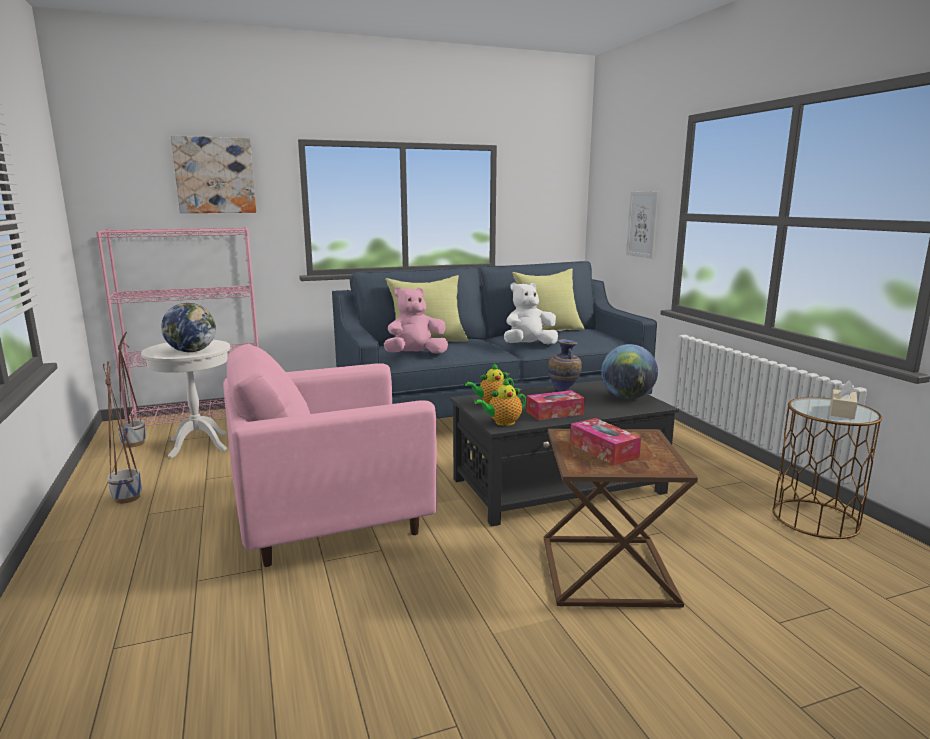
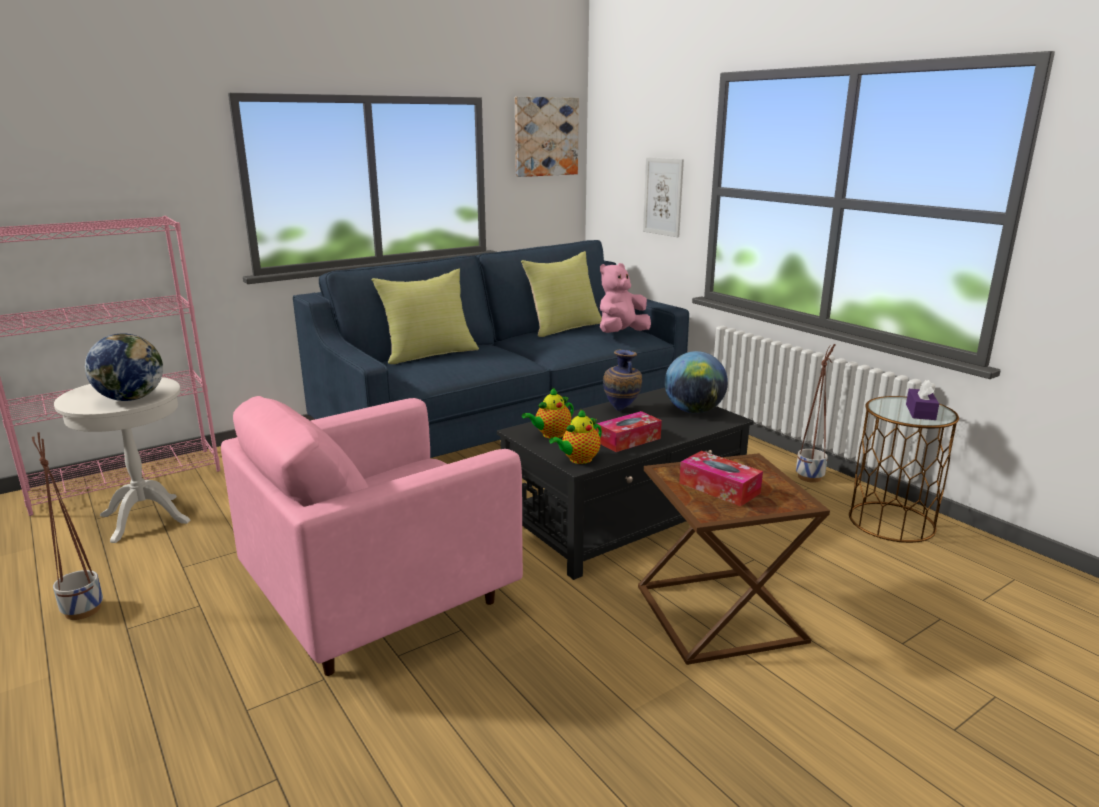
camera: 15 degrees left, 5 degrees up
planter [118,332,146,447] -> planter moved to [796,344,835,483]
picture [171,136,256,213] -> picture moved to [515,97,579,177]
pink plush toy [384,287,448,354] -> pink plush toy moved to [600,263,651,333]
white plush toy [504,282,558,345] -> none
beige tissue box [830,380,857,419] -> purple tissue box [906,380,939,420]

